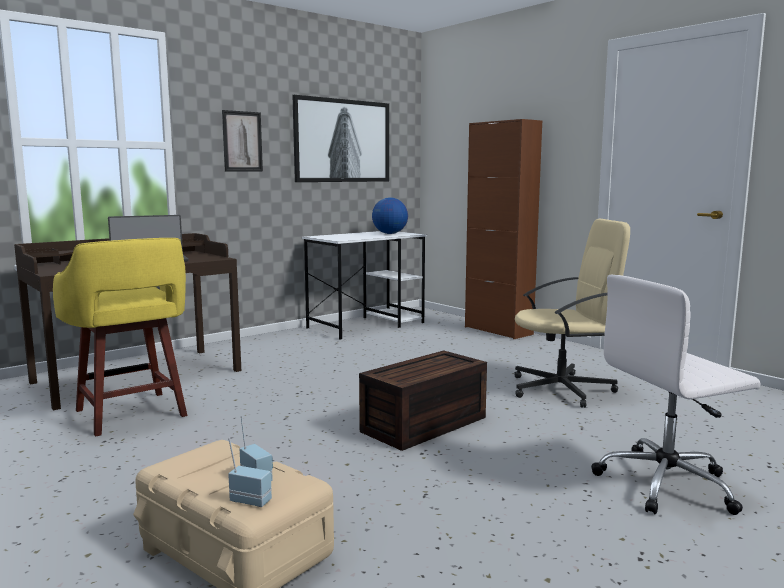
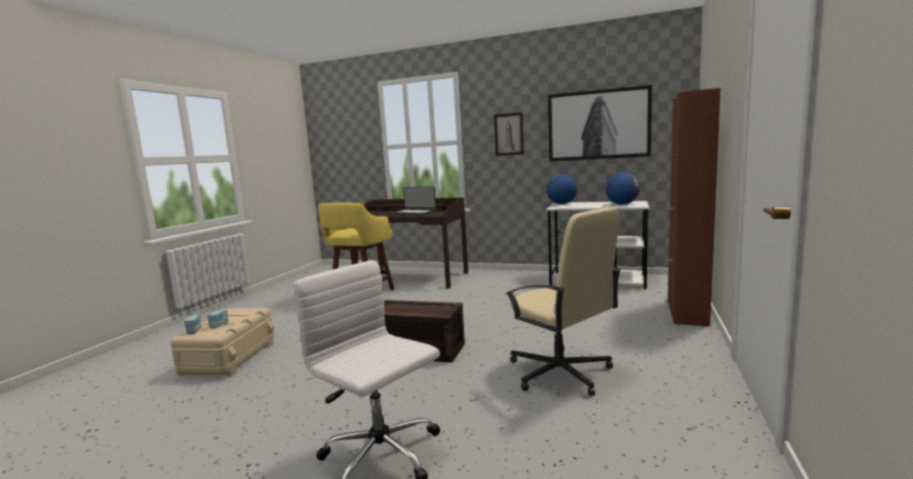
camera: 60 degrees right, 0 degrees up
none -> globe [546,174,577,204]

